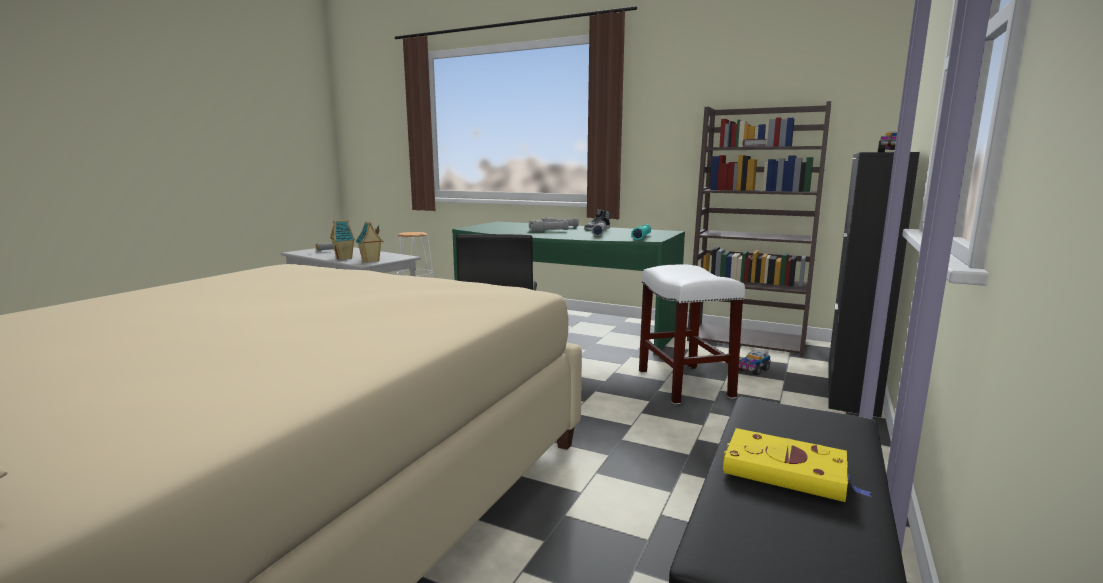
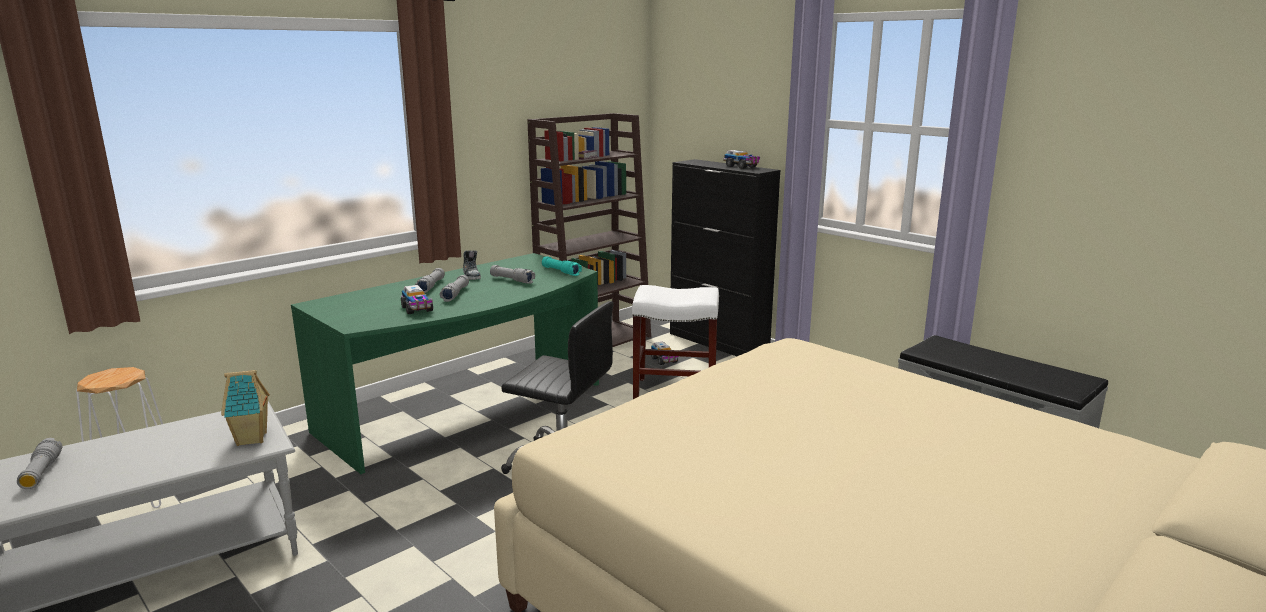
camera: 70 degrees left, 5 degrees up
toy house [330,220,355,260] -> none
yellow book [723,428,872,502] -> none
none -> toy truck [401,285,433,314]

